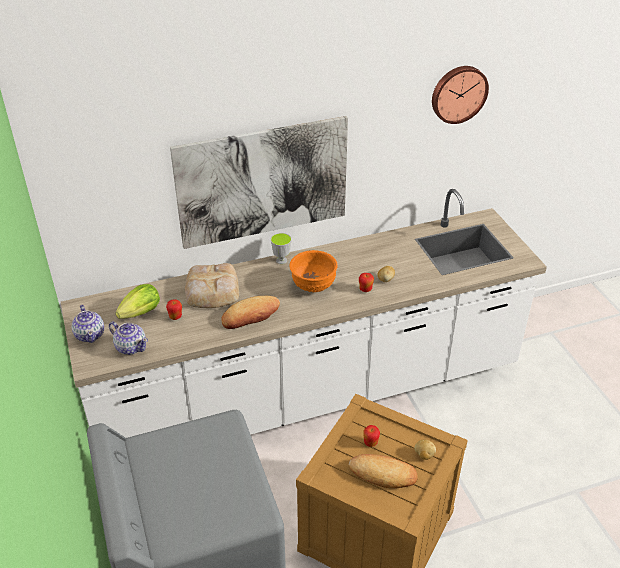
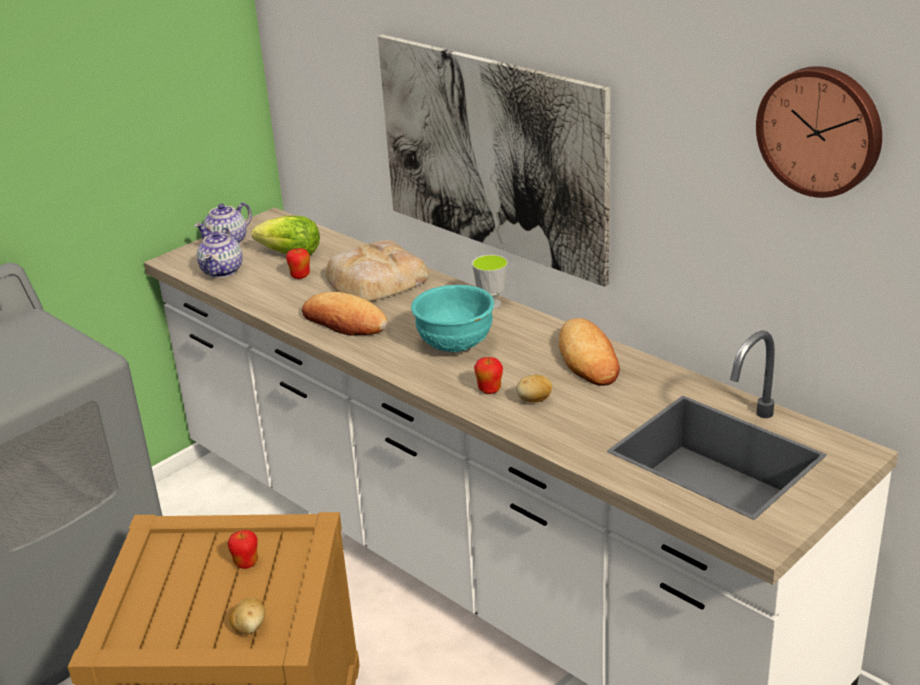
camera: 65 degrees right, 10 degrees down
orange bowl [289,250,338,292] -> turquoise bowl [411,285,494,353]
bread [349,454,418,489] -> bread moved to [559,318,620,386]

